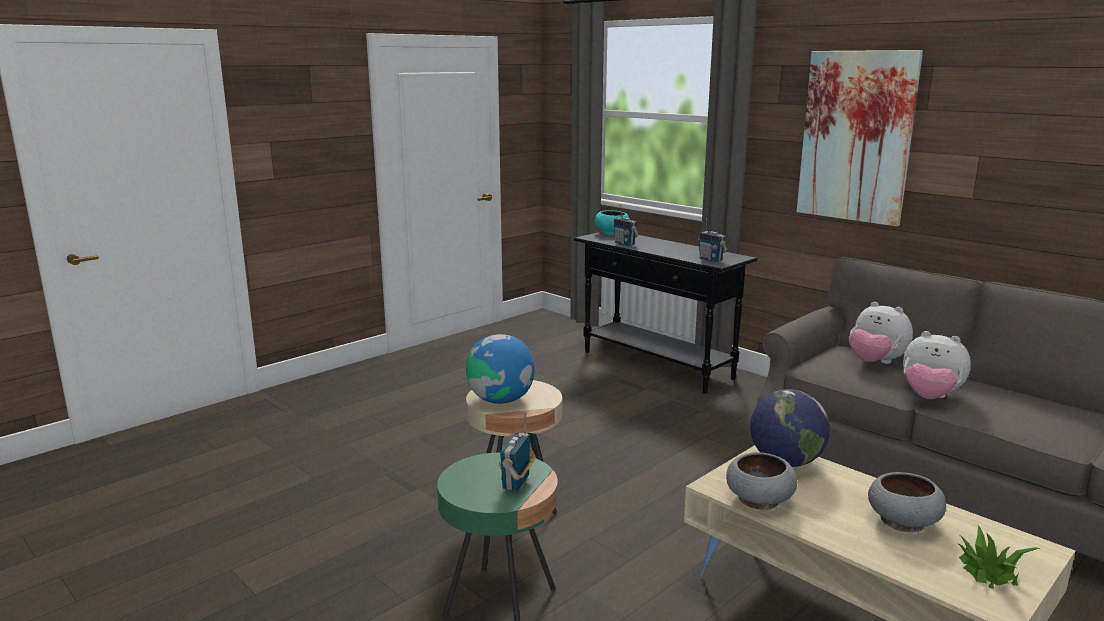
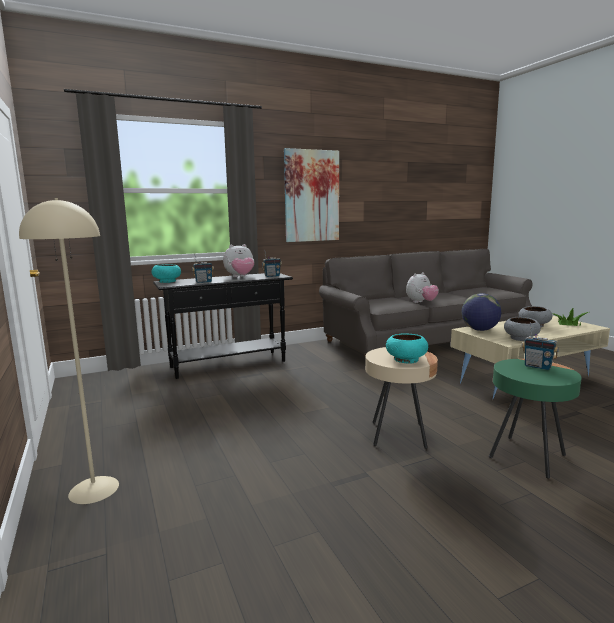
camera: 70 degrees left, 5 degrees down
globe [466,334,535,404] -> turquoise bowl [386,333,428,364]
plush toy [849,302,913,364] -> plush toy moved to [223,244,254,277]
none -> beige floor lamp [19,198,119,504]

